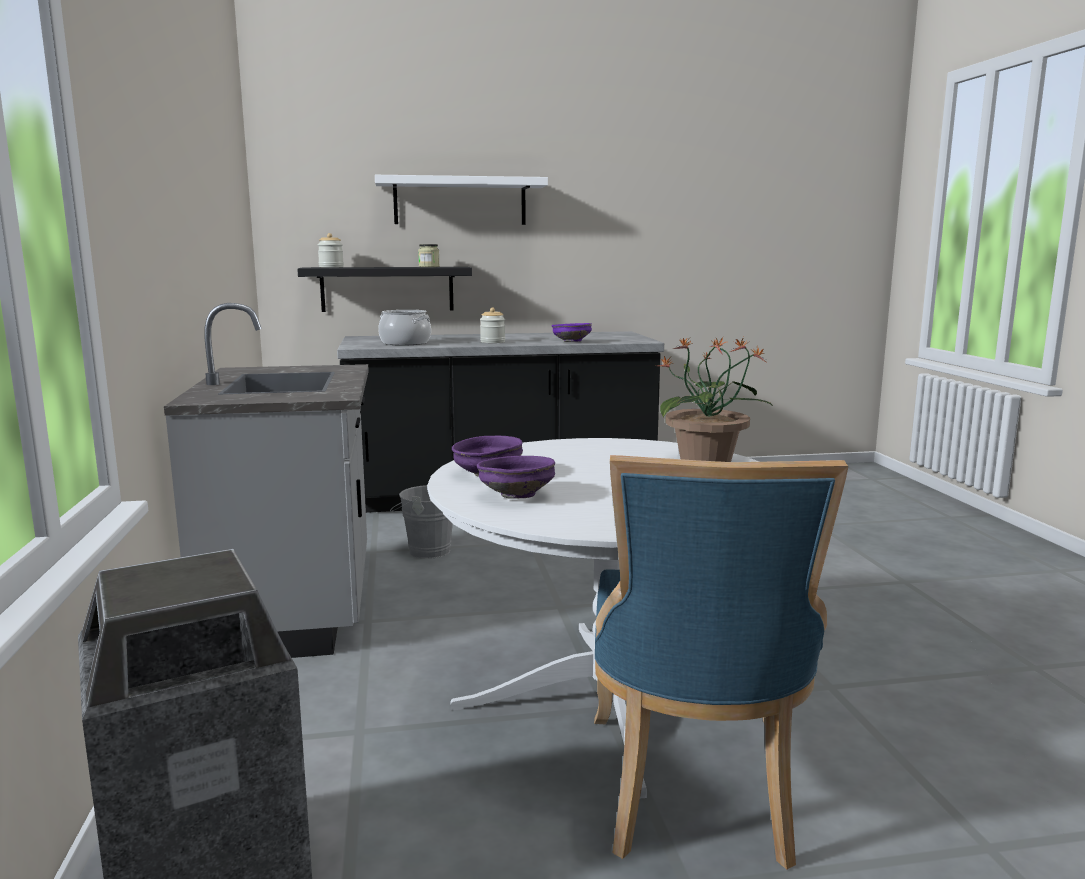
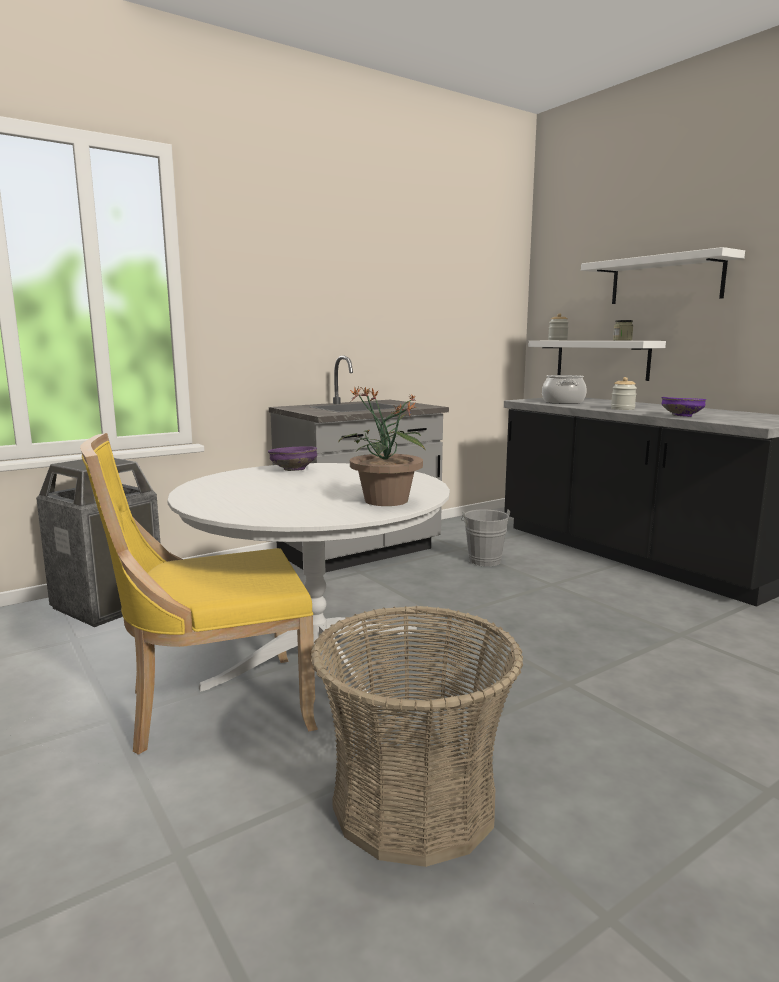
camera: 65 degrees right, 0 degrees up
black shelf [297,267,472,312] -> white shelf [528,341,666,381]
purple bowl [477,456,555,499] -> none
blue chair [594,455,848,870] -> yellow chair [80,433,318,755]
none -> basket [311,606,523,867]

